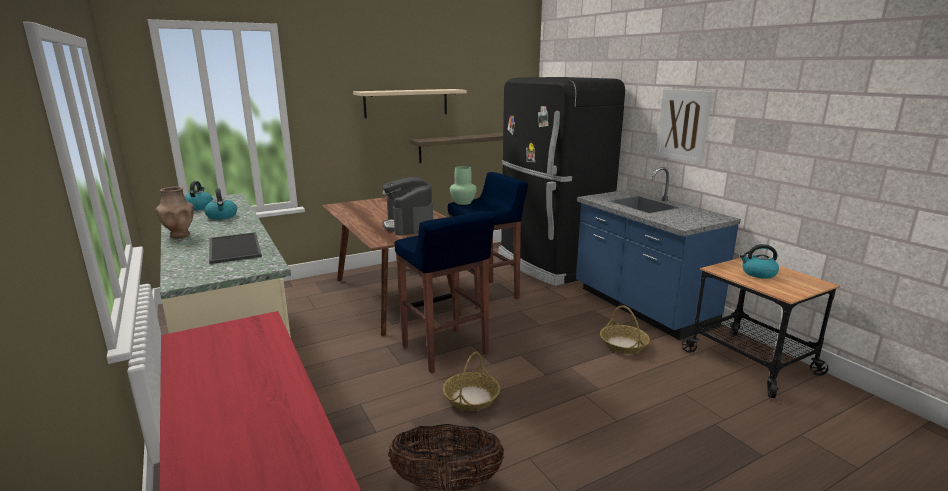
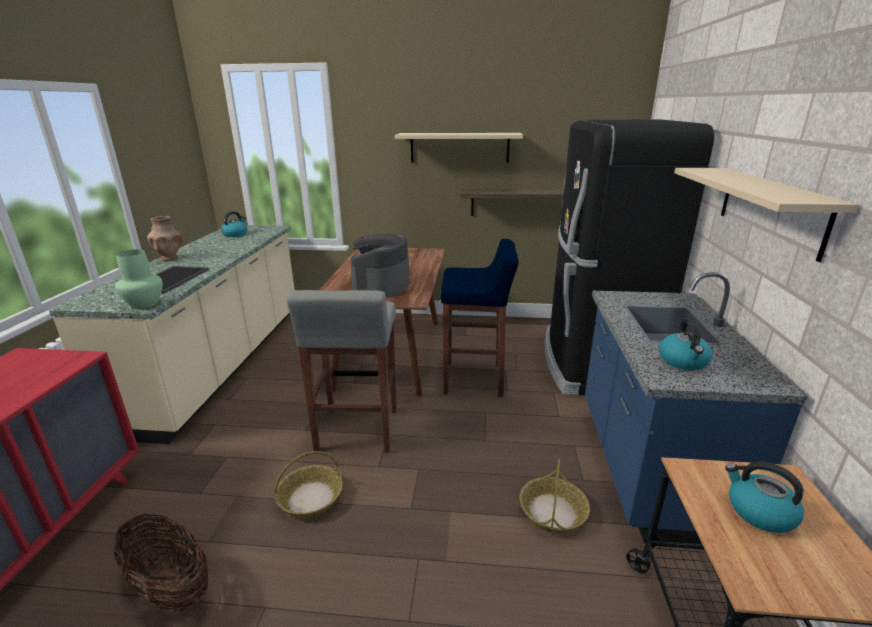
camera: 35 degrees right, 5 degrees up
kettle [204,188,237,220] -> kettle moved to [659,318,713,370]
blue stool [395,211,496,373] -> grey stool [286,290,397,453]
green vase [450,166,477,205] -> green vase moved to [115,249,163,309]
picture [656,89,713,164] -> beige shelf [674,168,859,262]

